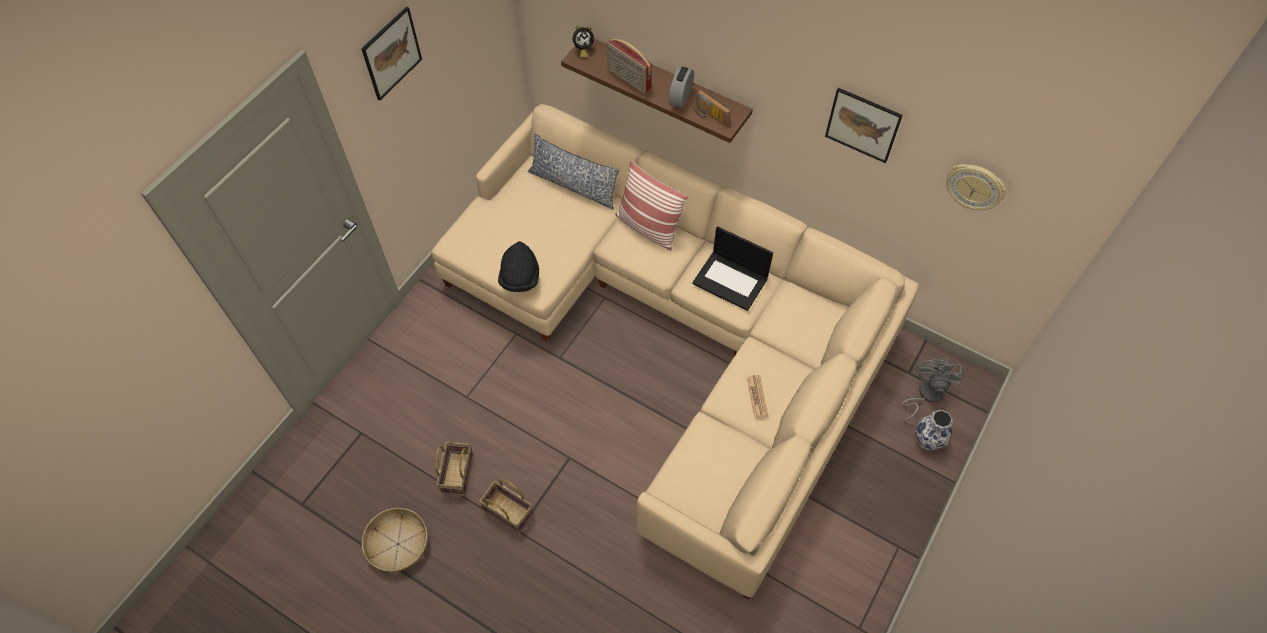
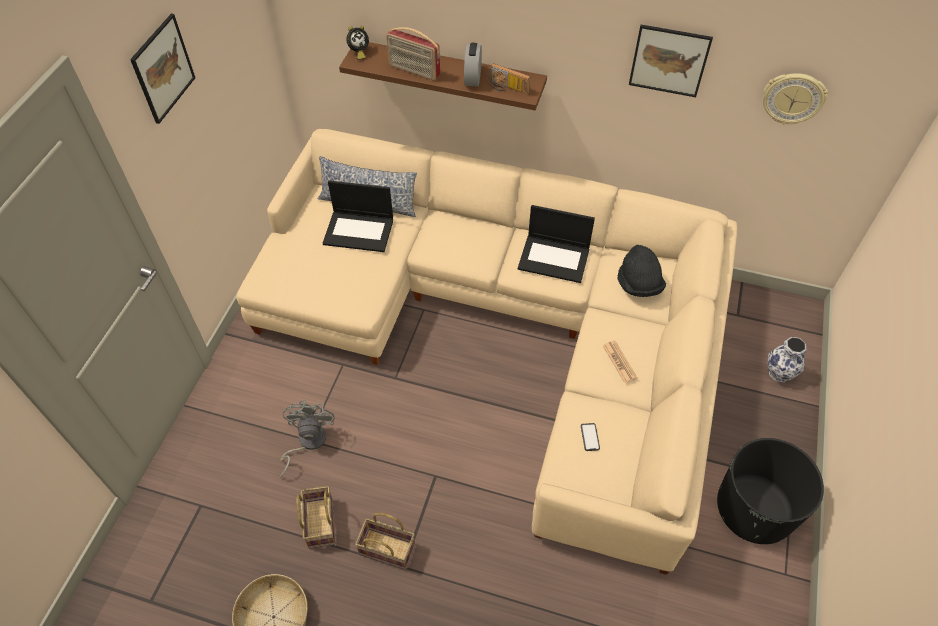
camera: 15 degrees left, 5 degrees down
black hat [498,241,539,292] -> black hat moved to [617,245,666,297]
pillow [615,160,688,251] -> none
grey fan [902,358,965,421] -> grey fan moved to [280,400,335,477]
none -> laptop [323,180,393,252]
none -> phone [581,423,600,451]
none -> black planter [717,438,824,544]

